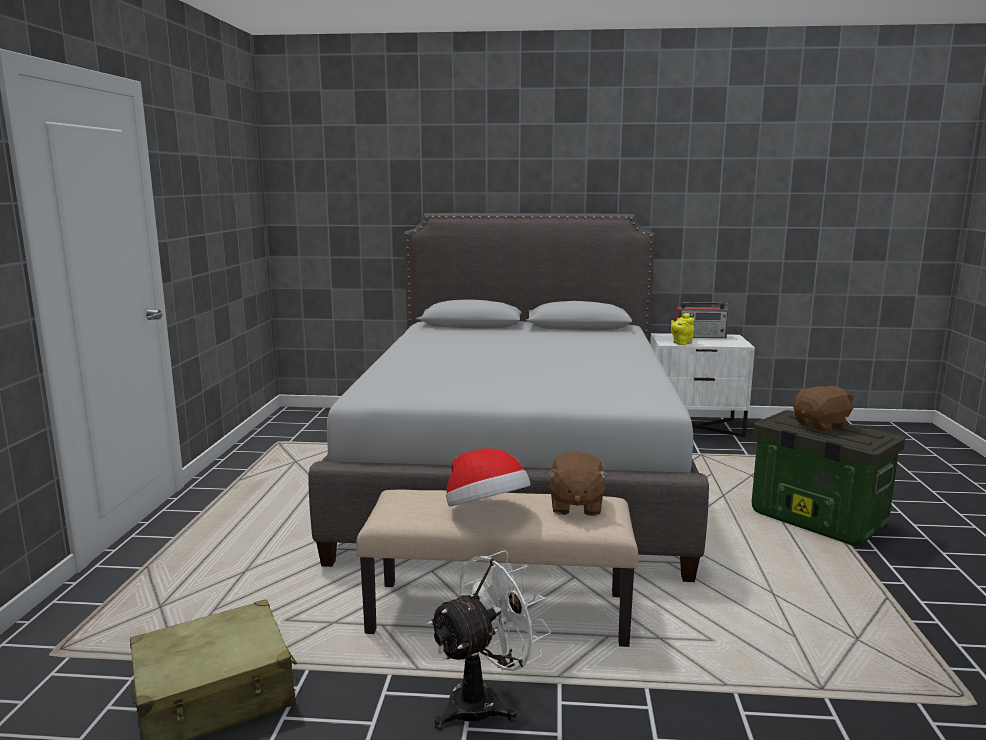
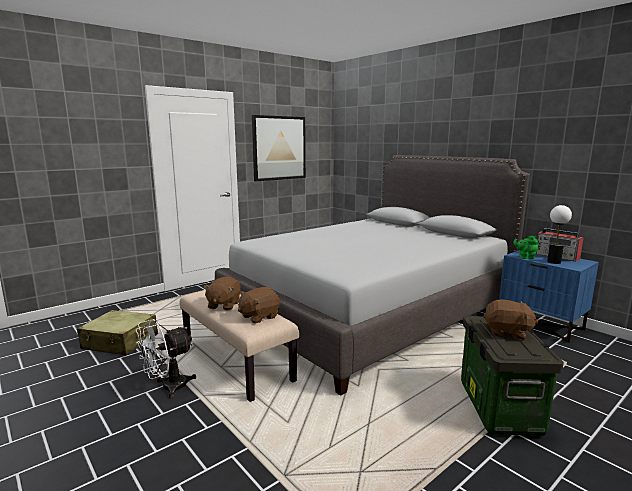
camera: 45 degrees right, 0 degrees up
white fan [428,550,551,729] -> white fan turned 135 degrees clockwise [136,319,196,398]
hat [446,448,531,507] -> brown plush toy [203,277,241,310]
white nightstand [650,333,755,437] -> blue nightstand [499,250,599,343]
yellow teapot [671,313,694,345] -> green teapot [513,236,539,259]
none -> picture [252,115,306,181]
none -> table lamp [547,205,572,264]

